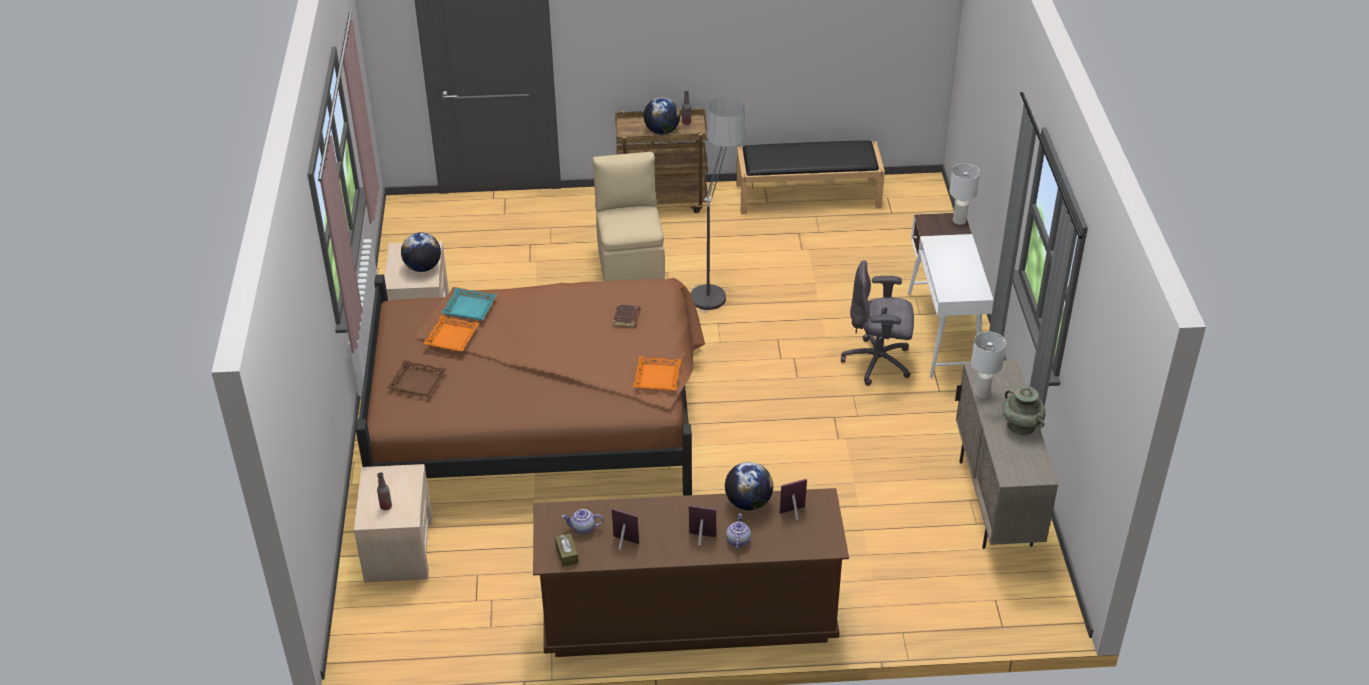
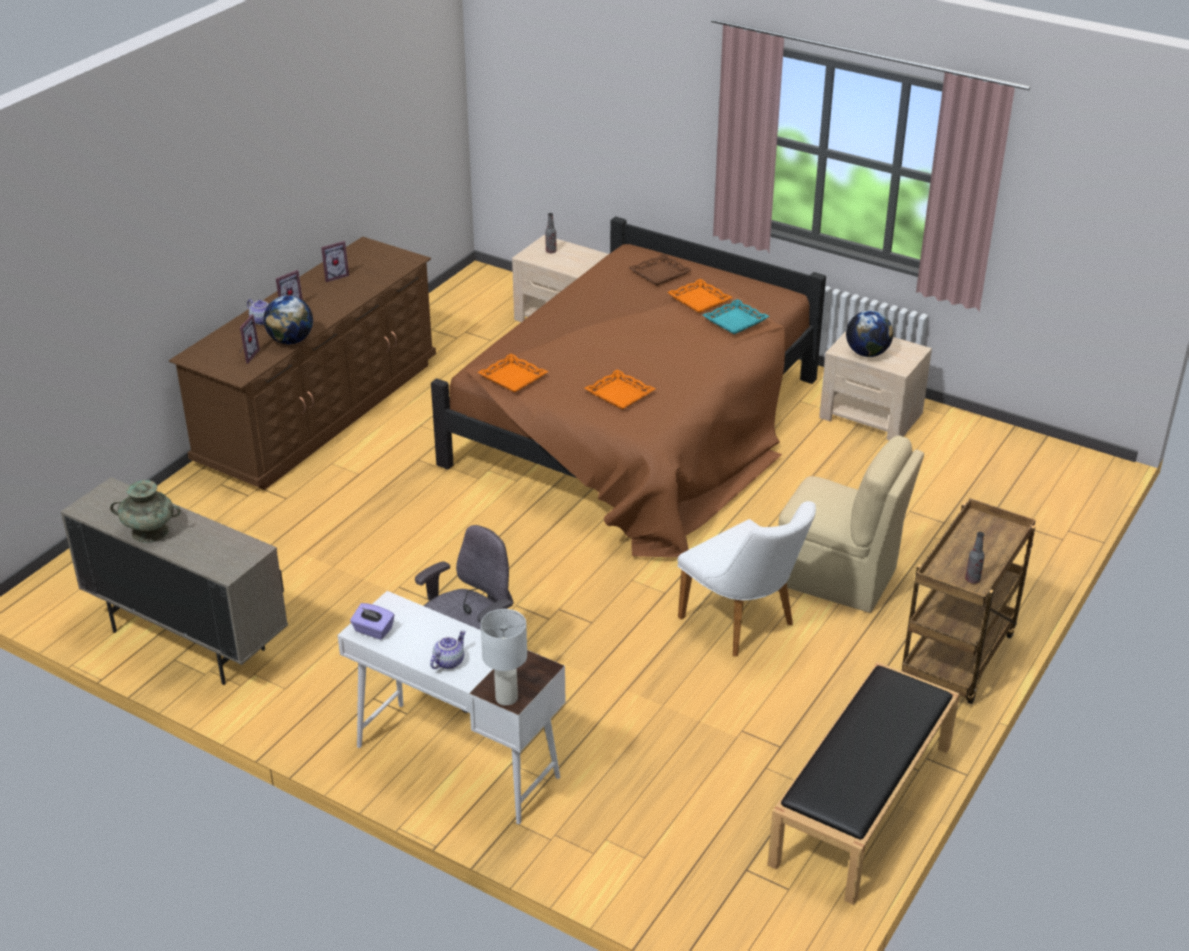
camera: 125 degrees right, 5 degrees down
brown tissue box [555,533,578,567] -> none
teapot [562,509,603,534] -> teapot moved to [430,631,466,669]
brown book [613,304,641,327] -> orange tray [585,369,656,409]
globe [644,97,680,134] -> none
floor lamp [689,98,745,313] -> white chair [678,501,816,656]
white table lamp [971,331,1006,399] -> none
none -> purple tissue box [350,603,394,640]

